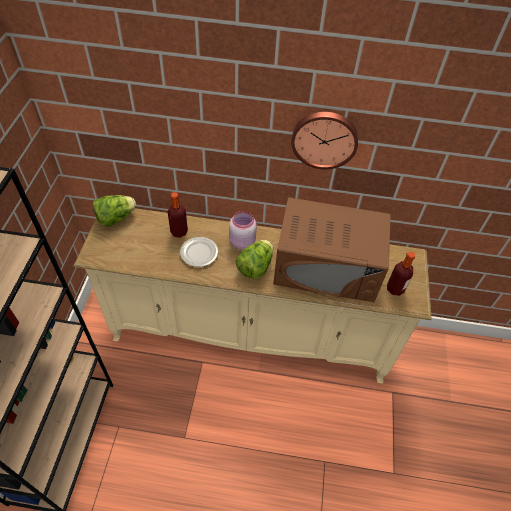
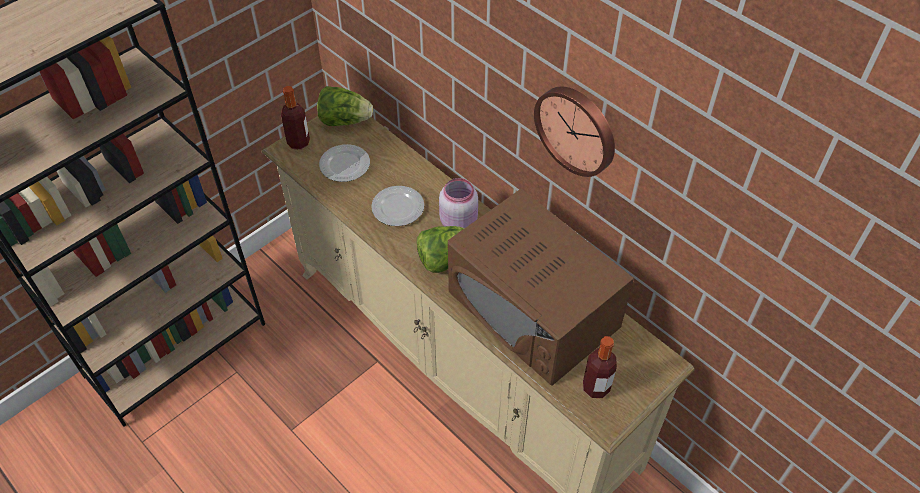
camera: 40 degrees right, 0 degrees up
bottle [168,192,188,238] -> bottle moved to [281,86,310,150]
none -> plate [319,144,370,182]

